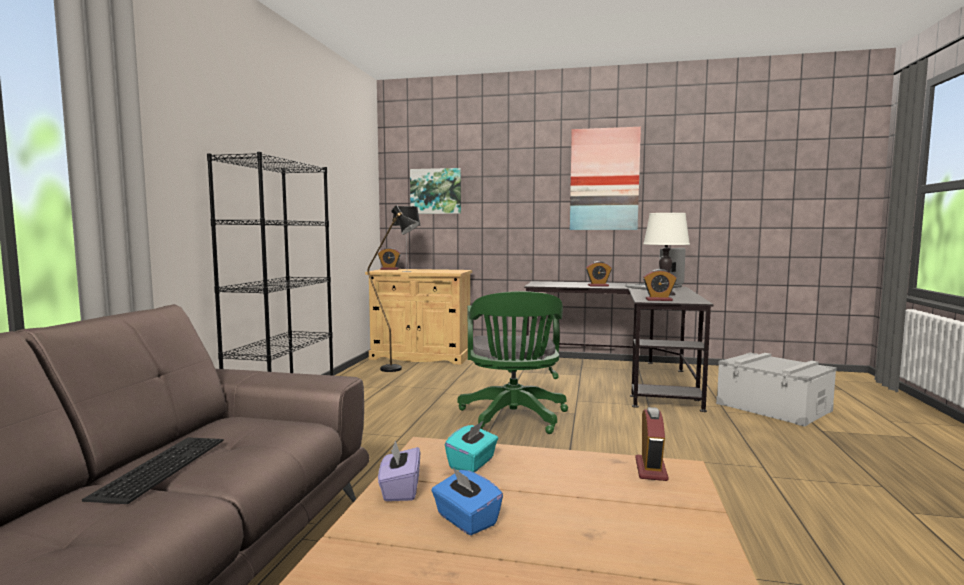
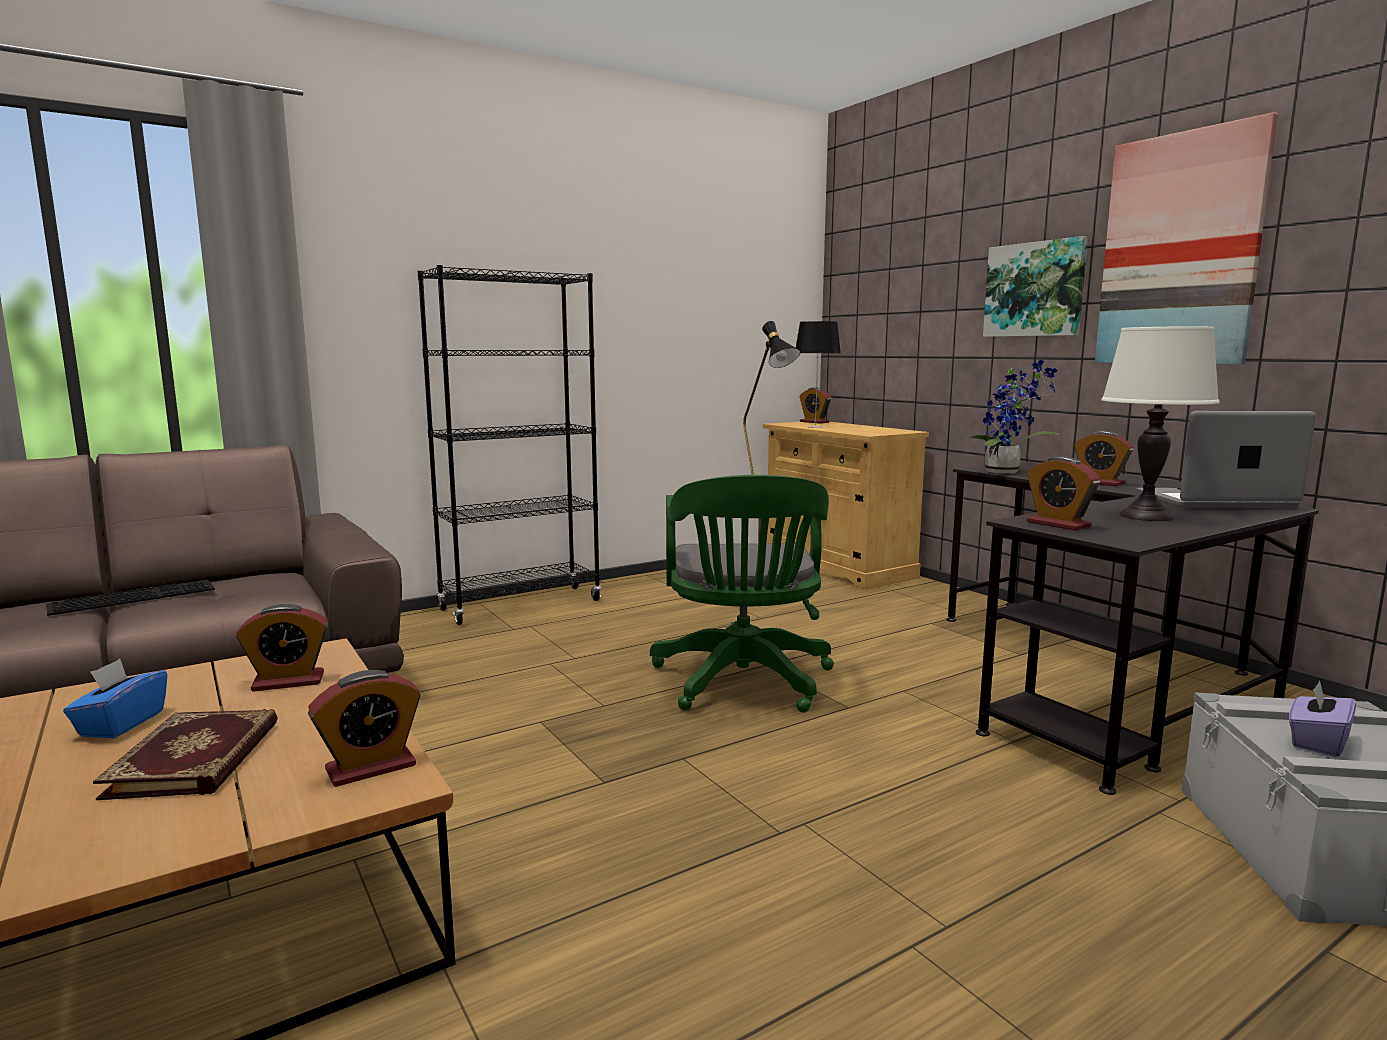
camera: 45 degrees right, 5 degrees up
purple tissue box [378,440,420,501] -> purple tissue box moved to [1289,680,1356,757]
picture [410,168,461,214] -> picture moved to [983,236,1088,337]
turquoise tissue box [445,421,498,472] -> alarm clock [236,604,328,692]
green office chair [457,291,568,434] -> green office chair turned 45 degrees counterclockwise [650,475,834,713]
none -> book [93,709,278,800]
none -> potted plant [970,360,1060,473]

